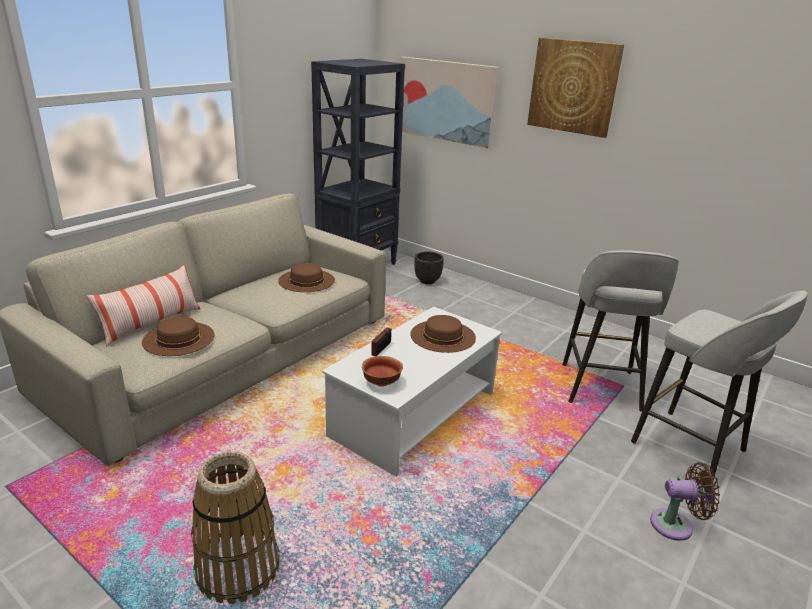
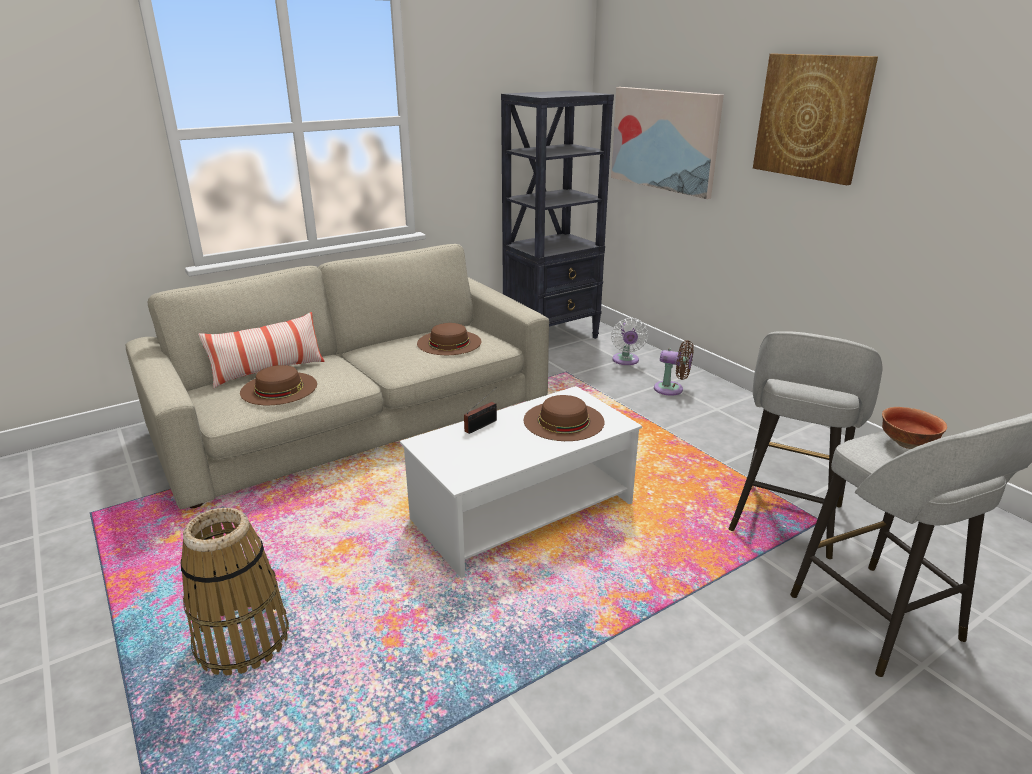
camera: 20 degrees right, 0 degrees up
bowl [362,356,403,387] -> bowl moved to [882,407,947,449]
black planter [414,251,444,284] -> white fan [611,318,648,365]
brown fan [650,462,720,541] -> brown fan moved to [654,340,694,396]

